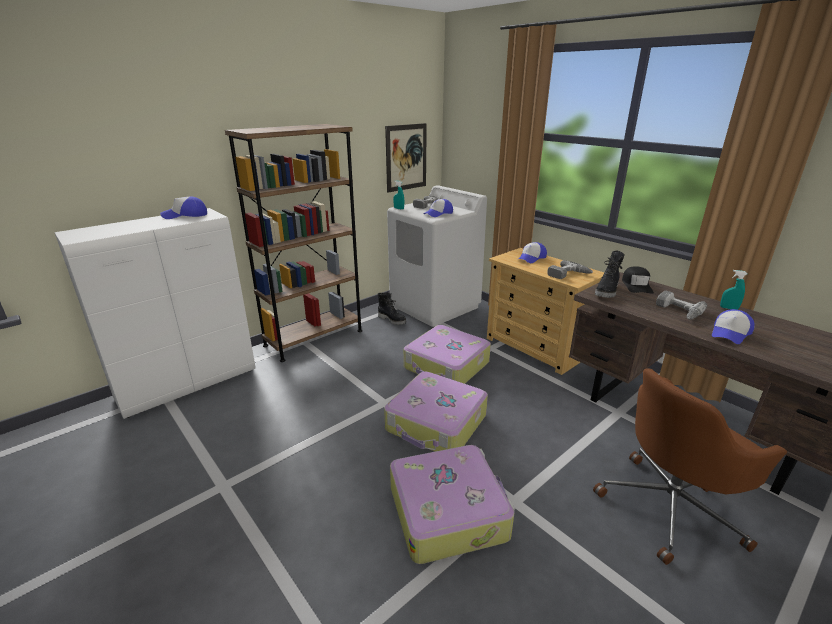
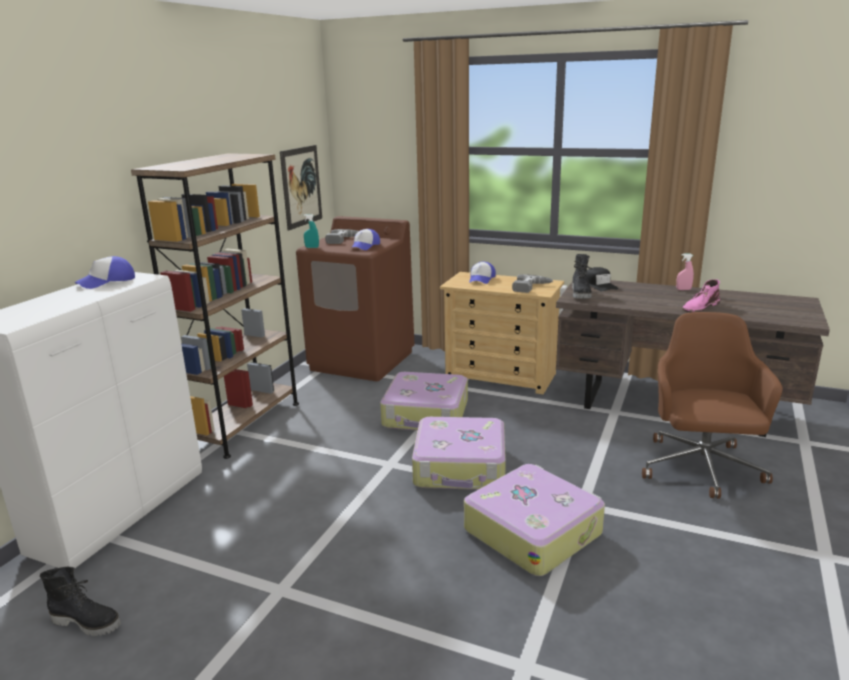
camera: 25 degrees left, 5 degrees down
black boot [378,293,406,325] -> black boot moved to [40,567,121,636]
white washing machine [387,185,487,327] -> brown washing machine [296,216,414,381]
brown office chair [593,368,787,565] -> brown office chair turned 150 degrees clockwise [642,312,783,499]
power drill [656,291,707,319] -> none
cap [712,309,755,344] -> pink boot [682,279,720,312]
turquoise spray bottle [720,270,748,310] -> pink spray bottle [676,253,694,290]

